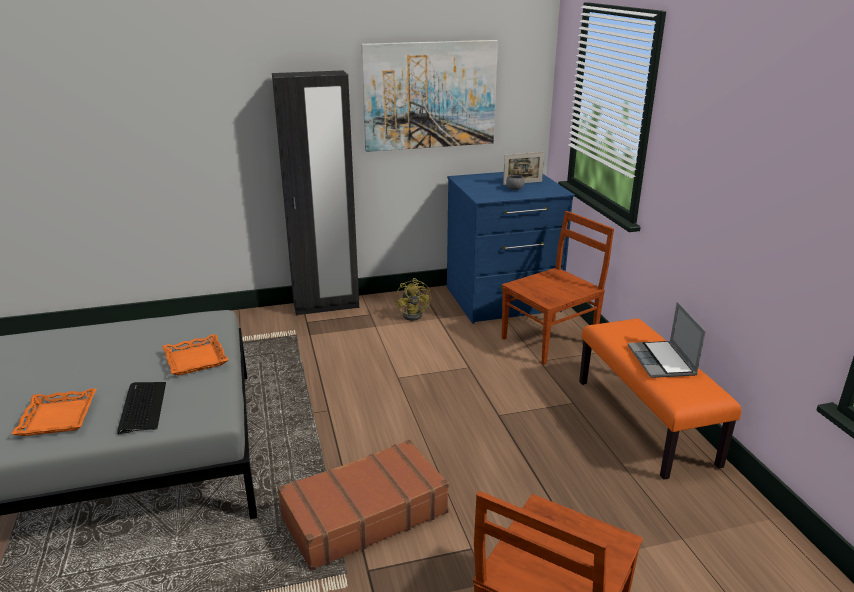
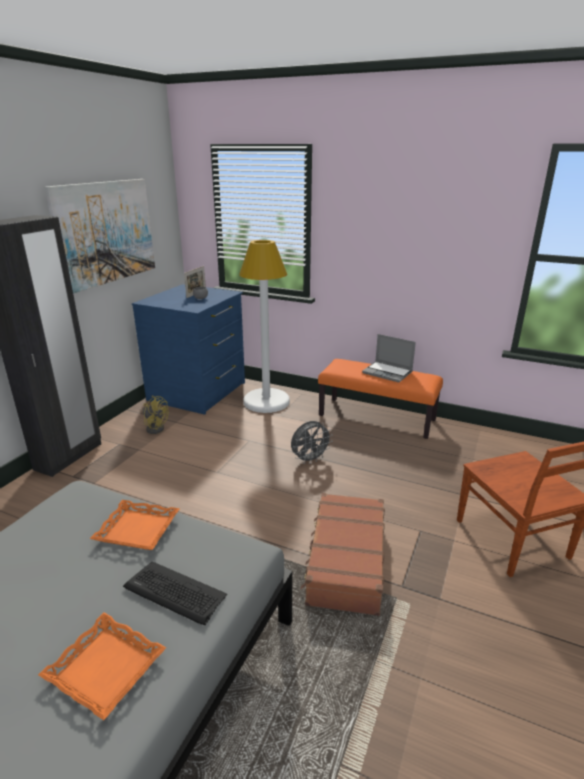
camera: 50 degrees left, 0 degrees up
brown chair [502,211,614,365] -> white floor lamp [239,240,290,413]
none -> grey fan [291,421,333,464]

